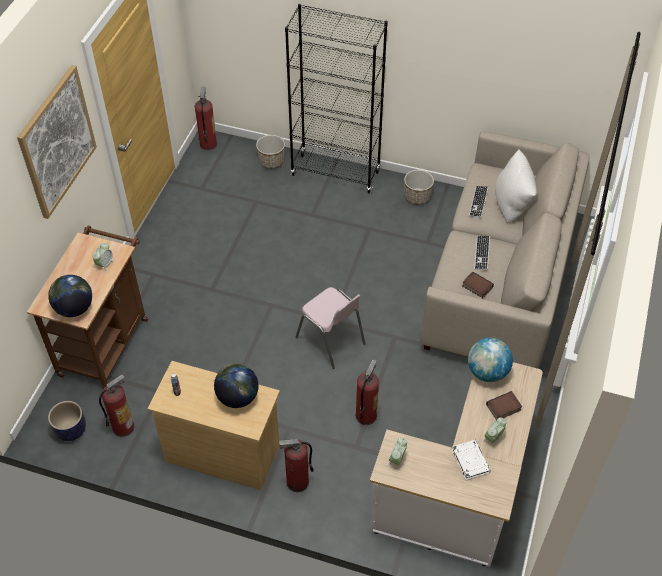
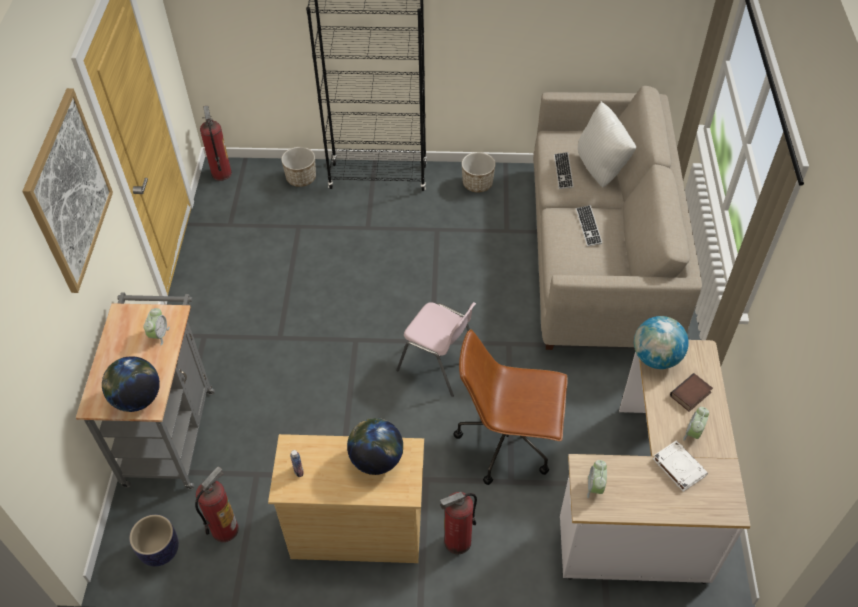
camera: 15 degrees left, 0 degrees up
brown cart [27,226,148,388] -> grey cart [76,292,215,489]
fire extinguisher [356,359,379,425] -> brown office chair [453,329,568,485]
book [462,271,494,298] -> none

